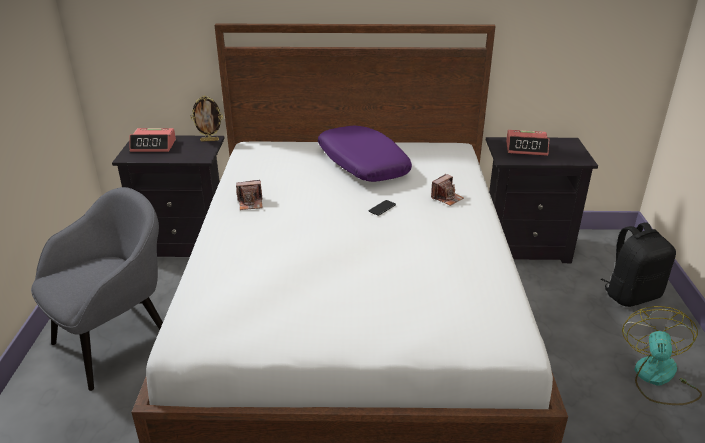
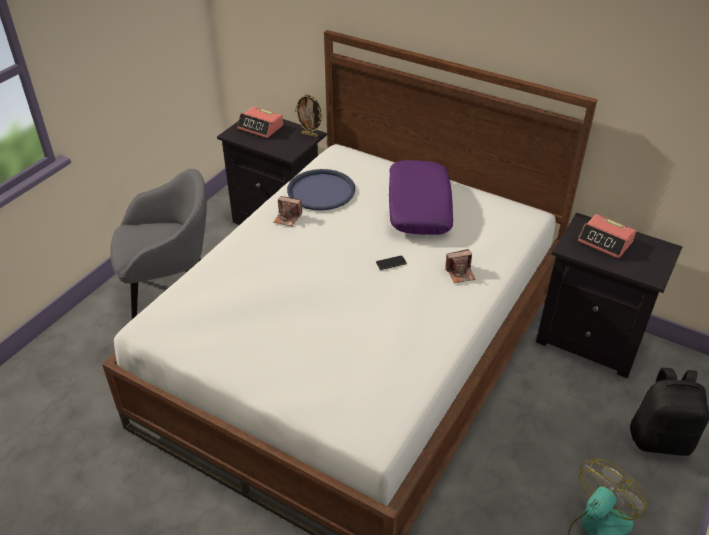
camera: 30 degrees right, 10 degrees up
none -> blue tray [287,169,355,211]

